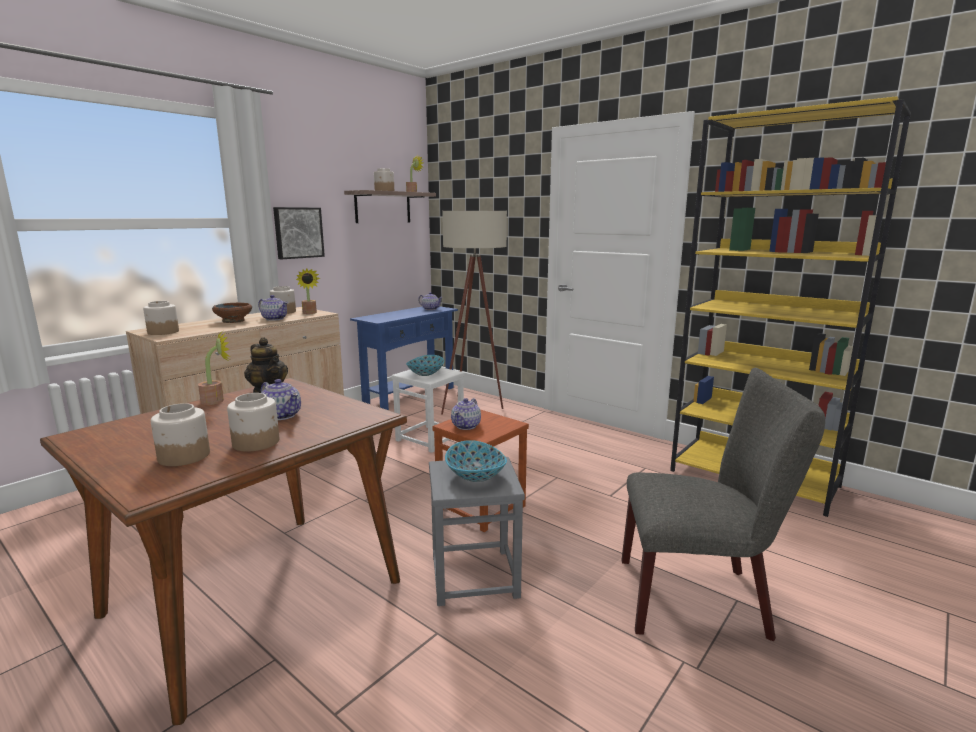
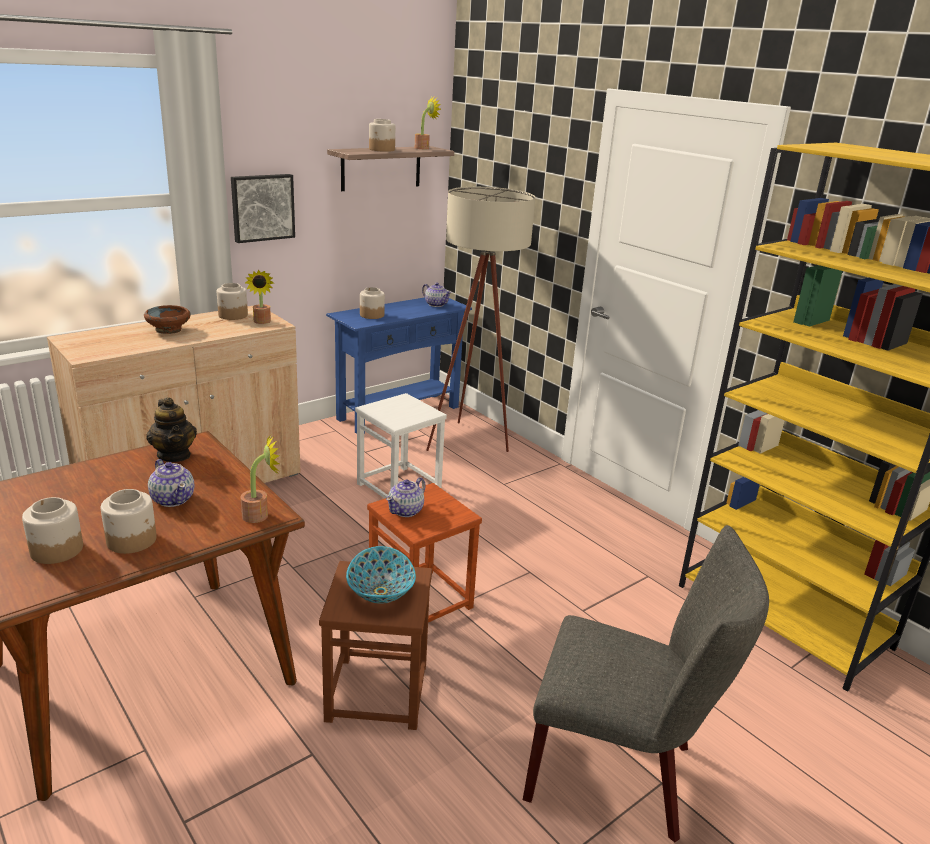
camera: 10 degrees right, 10 degrees up
jar [143,301,179,335] -> jar moved to [360,287,385,319]
potted plant [198,330,230,405] -> potted plant moved to [241,435,279,523]
teapot [258,295,288,321] -> none
bowl [406,355,444,376] -> none
grey stool [429,457,525,606] -> brown stool [319,561,432,730]

